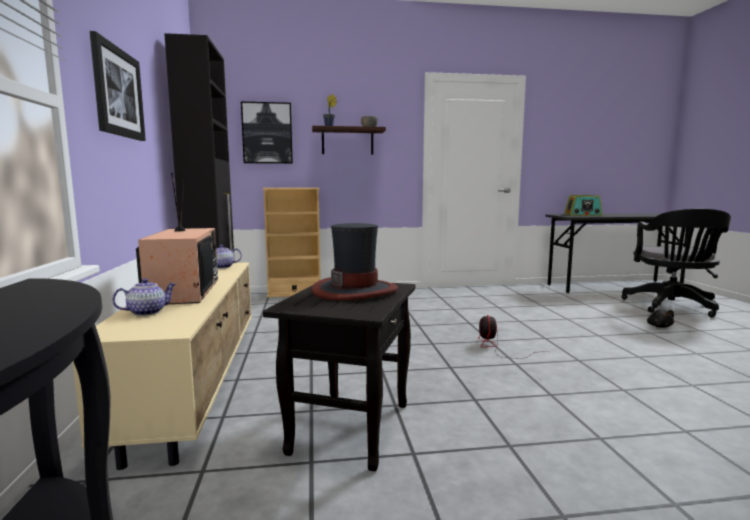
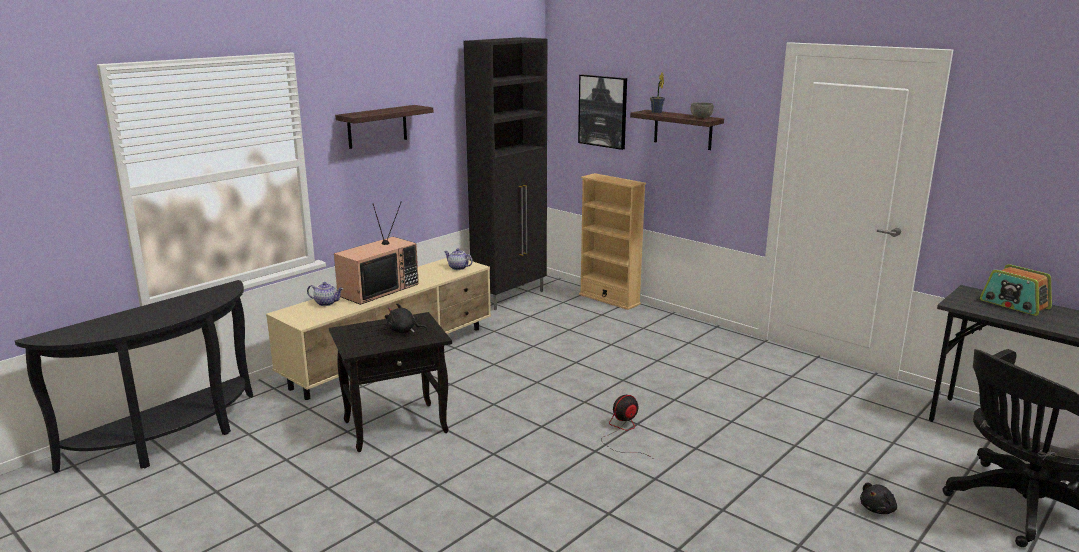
camera: 50 degrees right, 10 degrees up
picture [90,31,146,141] -> shelf [335,105,433,149]
hat [311,223,398,300] -> black plush toy [387,303,428,333]

